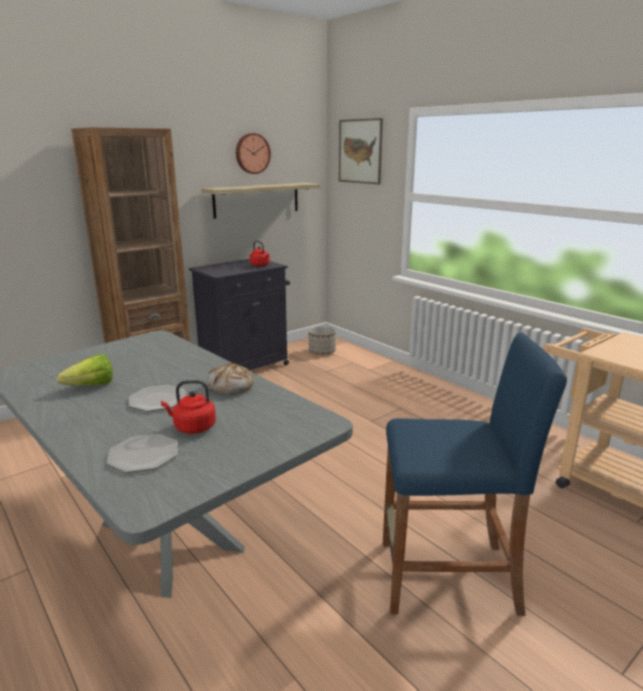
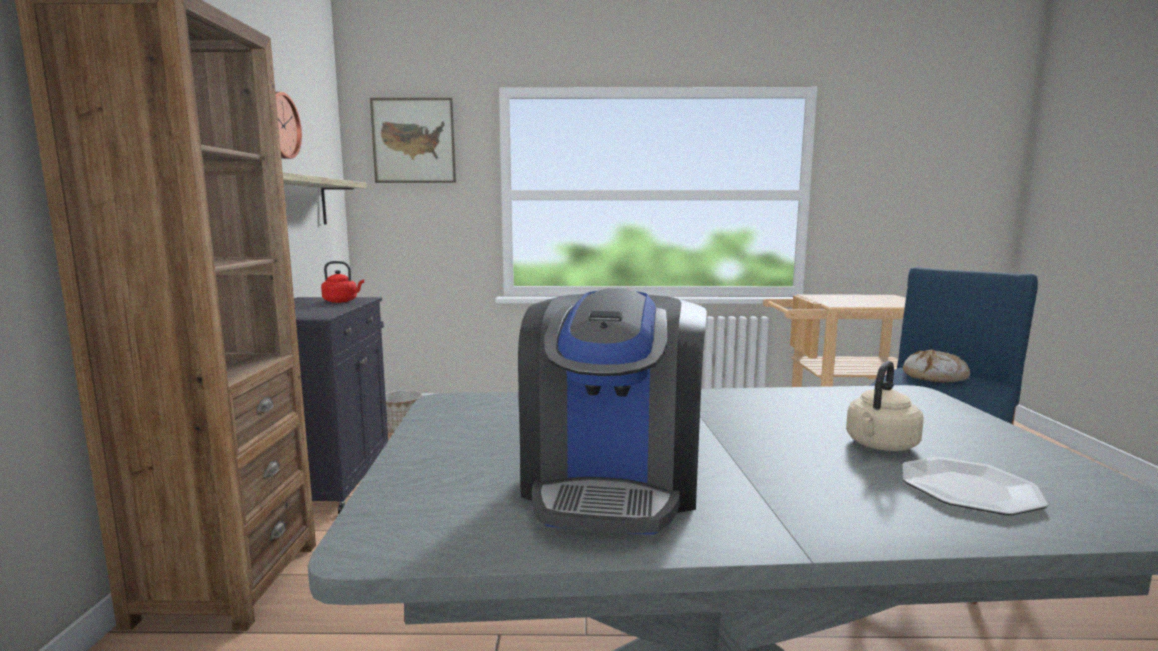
camera: 50 degrees left, 10 degrees down
lettuce [57,354,113,386] -> coffee machine [518,288,707,535]
plate [129,385,186,411] -> none
red kettle [161,380,216,434] -> beige kettle [846,361,924,451]
bread [208,363,254,394] -> bread moved to [903,349,970,383]

